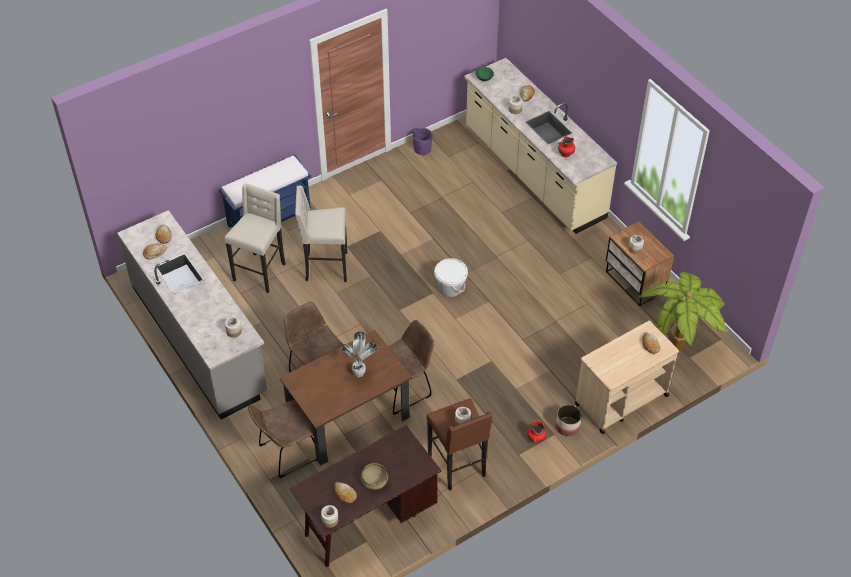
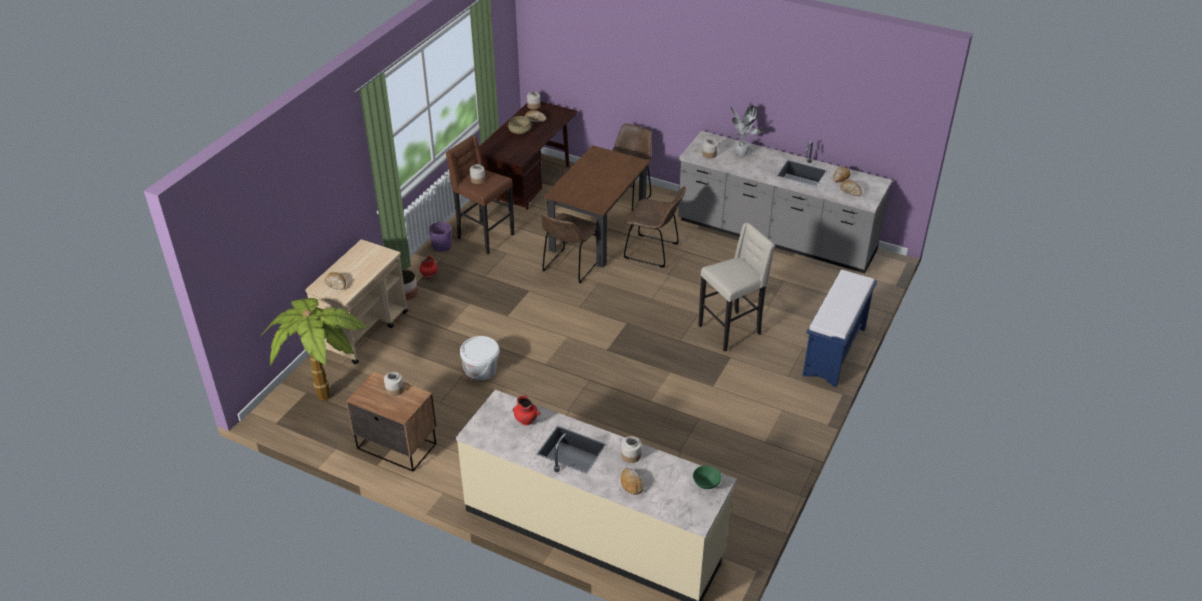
camera: 150 degrees right, 10 degrees down
beige stool [224,183,286,293] -> none
potted plant [341,331,377,377] -> potted plant moved to [730,105,763,156]
purple planter [413,128,432,155] -> purple planter moved to [429,222,452,252]
white bucket [434,258,468,297] -> white bucket moved to [460,336,499,381]

